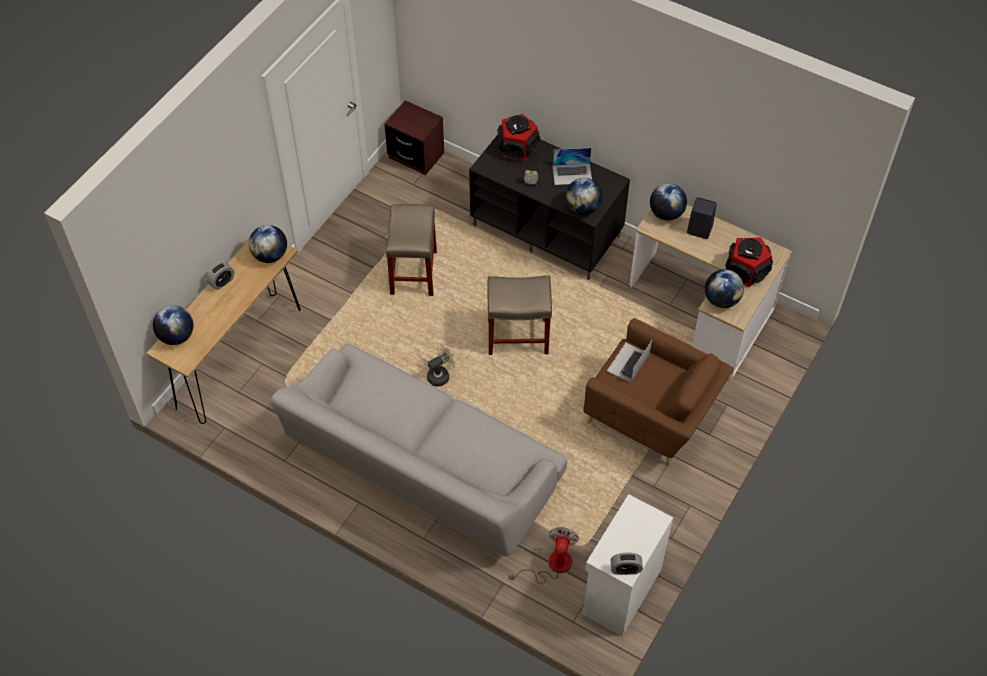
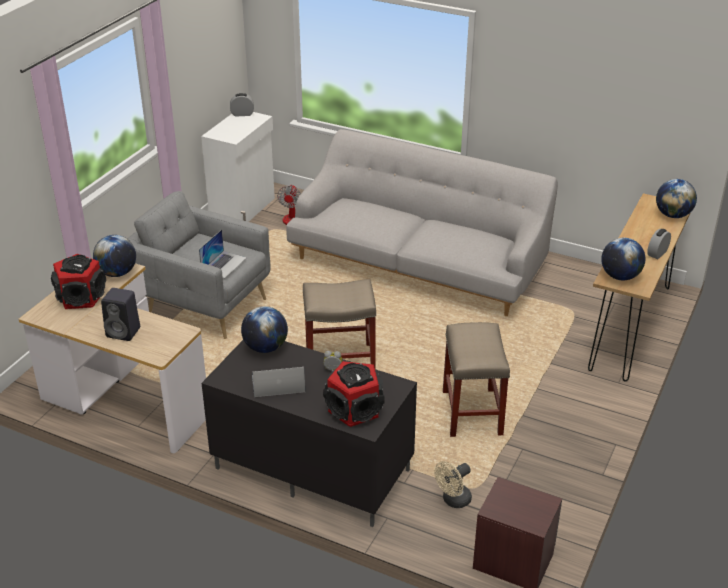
camera: 175 degrees right, 20 degrees down
beige fan [427,343,456,387] -> beige fan moved to [434,461,472,508]
brown armchair [583,318,734,466] -> grey armchair [127,191,271,339]
globe [650,183,687,220] -> none

